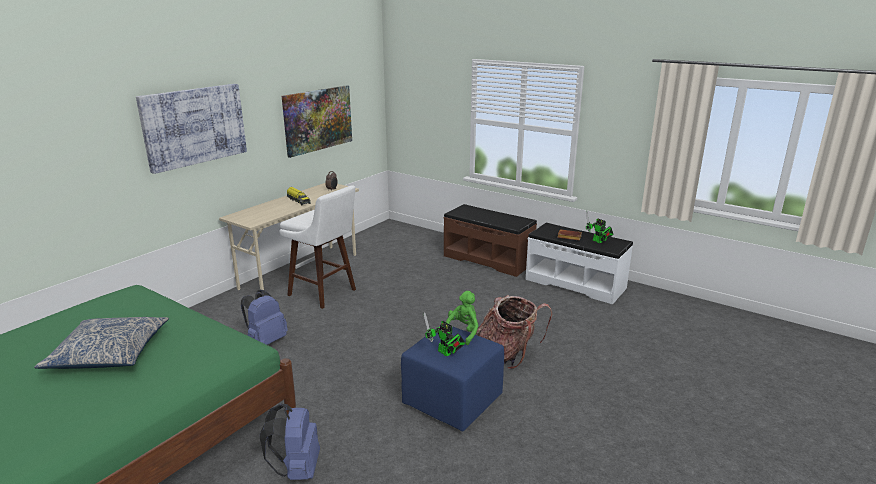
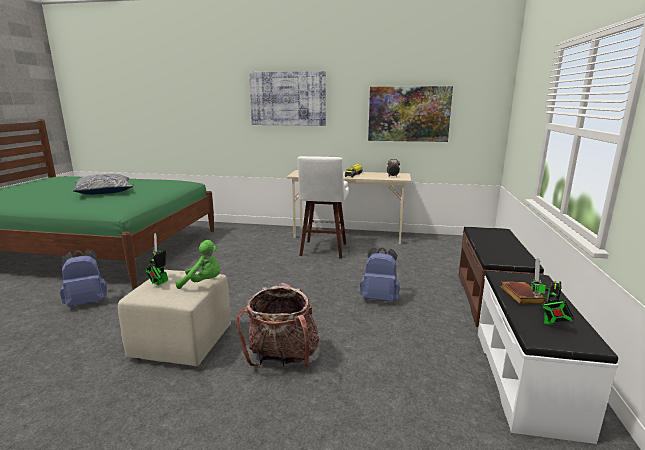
camera: 65 degrees right, 5 degrees down
blue backpack [241,290,288,345] -> blue backpack moved to [360,247,400,302]
blue ottoman [401,326,504,431] -> beige ottoman [118,270,231,367]

